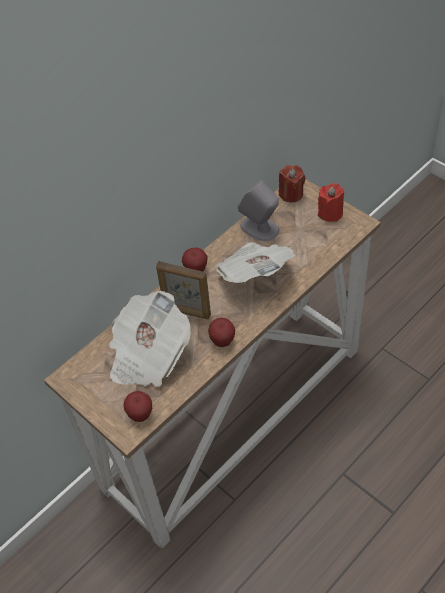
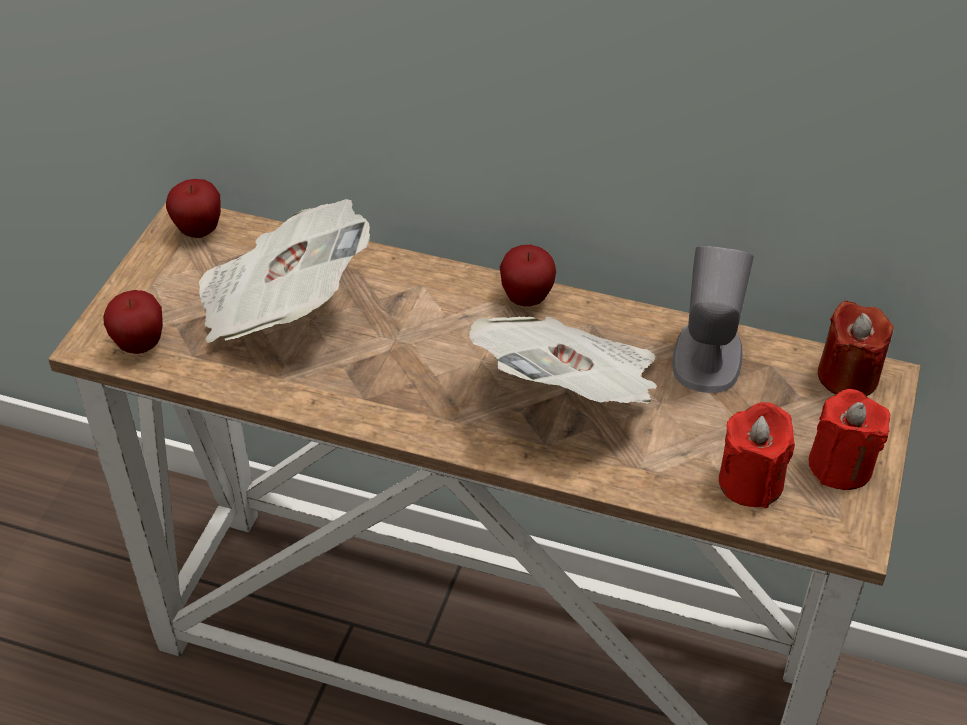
camera: 60 degrees right, 5 degrees down
picture frame [156,261,211,319] -> none
apple [208,318,235,347] -> apple moved to [166,179,221,238]
none -> red candle [719,402,795,508]

